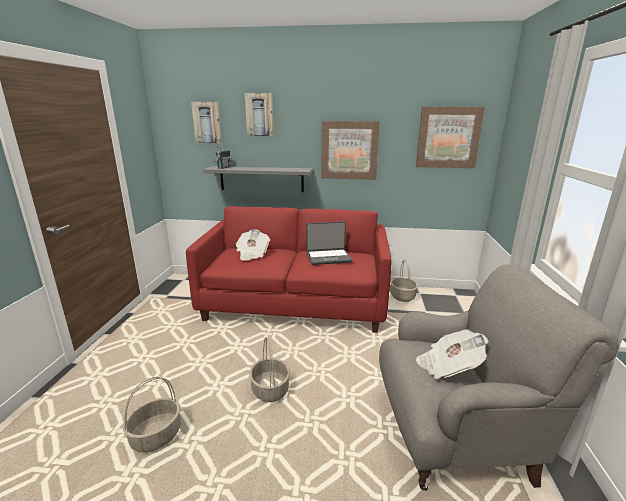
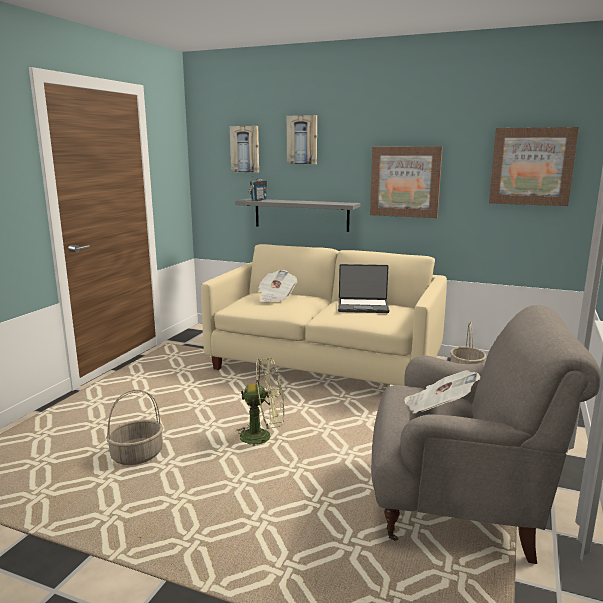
camera: 15 degrees right, 5 degrees down
red sofa [186,206,392,333] -> beige sofa [201,244,447,386]
basket [249,337,290,402] -> green fan [236,358,284,446]

